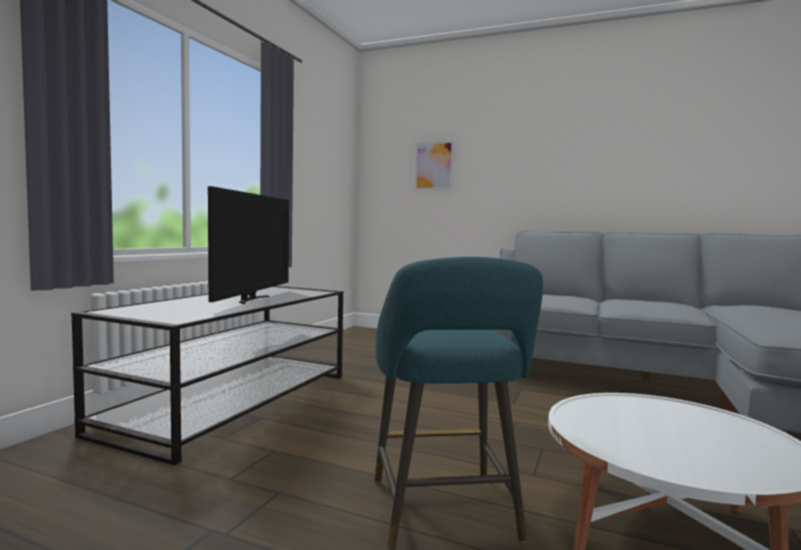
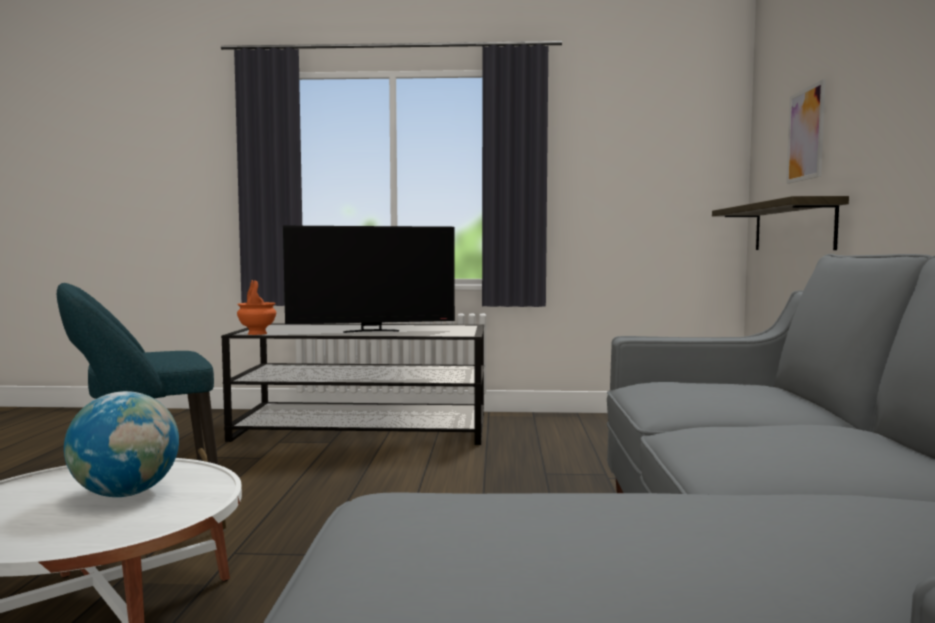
camera: 70 degrees right, 0 degrees up
none -> globe [64,391,179,497]
none -> orange vase [237,280,276,335]
none -> shelf [712,196,849,250]

